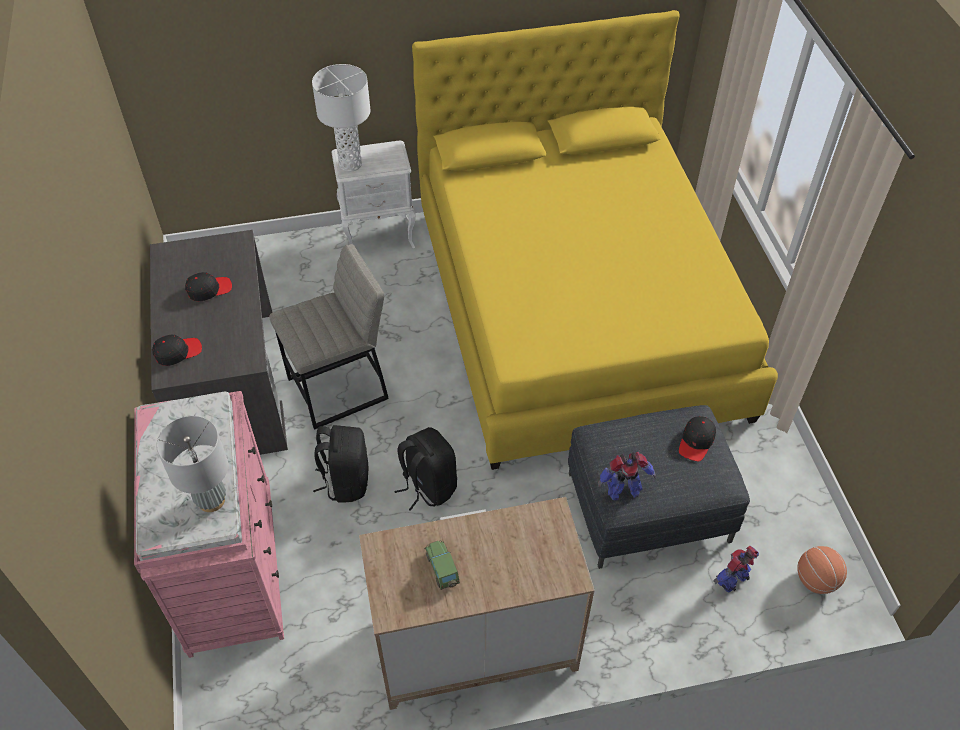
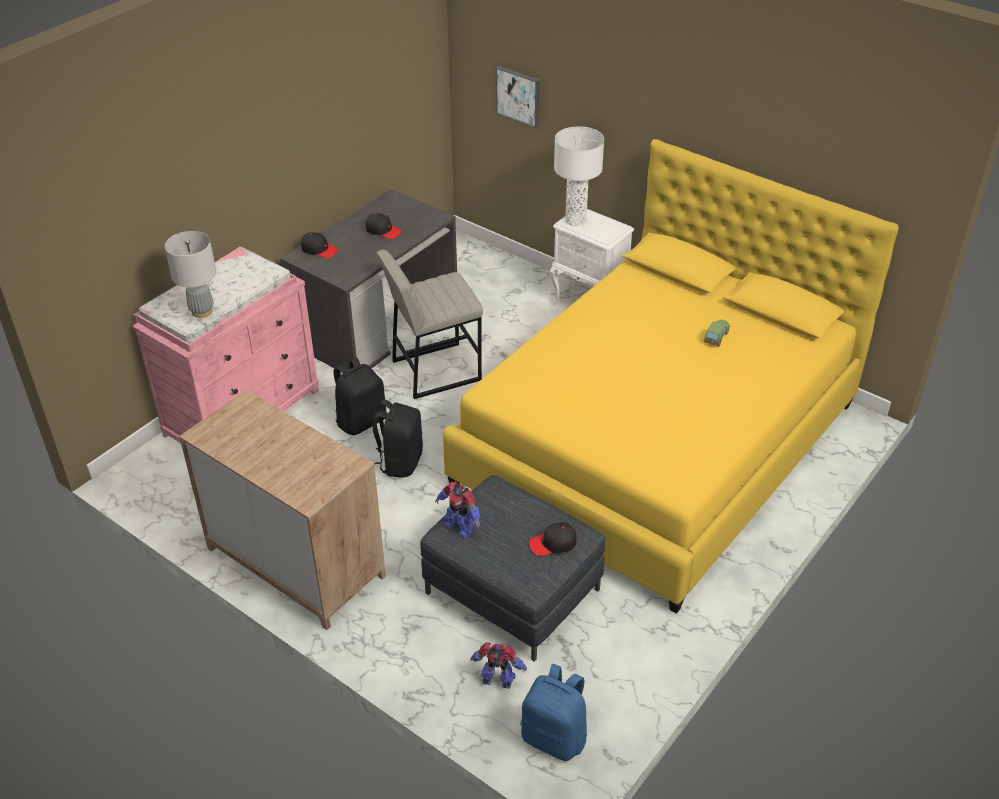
camera: 50 degrees right, 10 degrees down
grey chair [269,244,389,430] -> grey chair turned 135 degrees clockwise [376,250,483,399]
toy car [425,541,460,590] -> toy car moved to [704,319,730,347]
basketball [797,546,847,594] -> blue backpack [521,664,587,761]
none -> picture [495,66,539,128]

